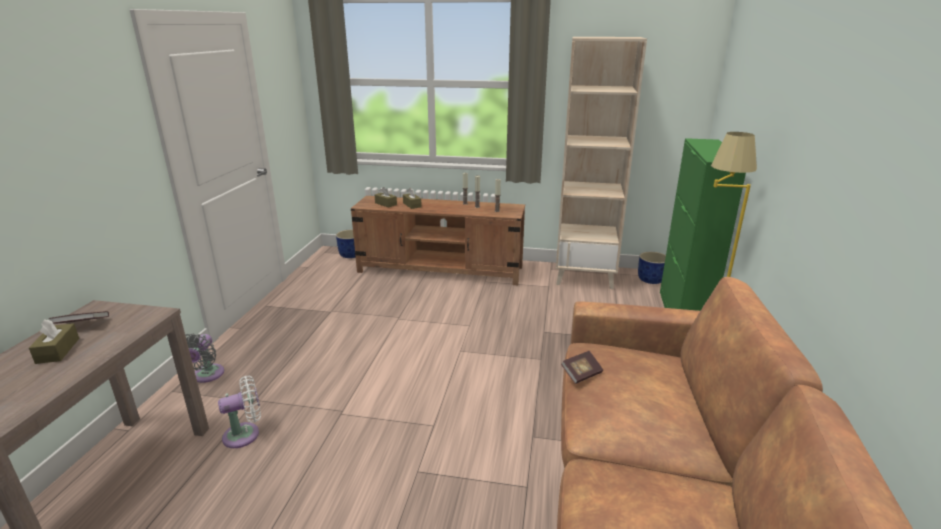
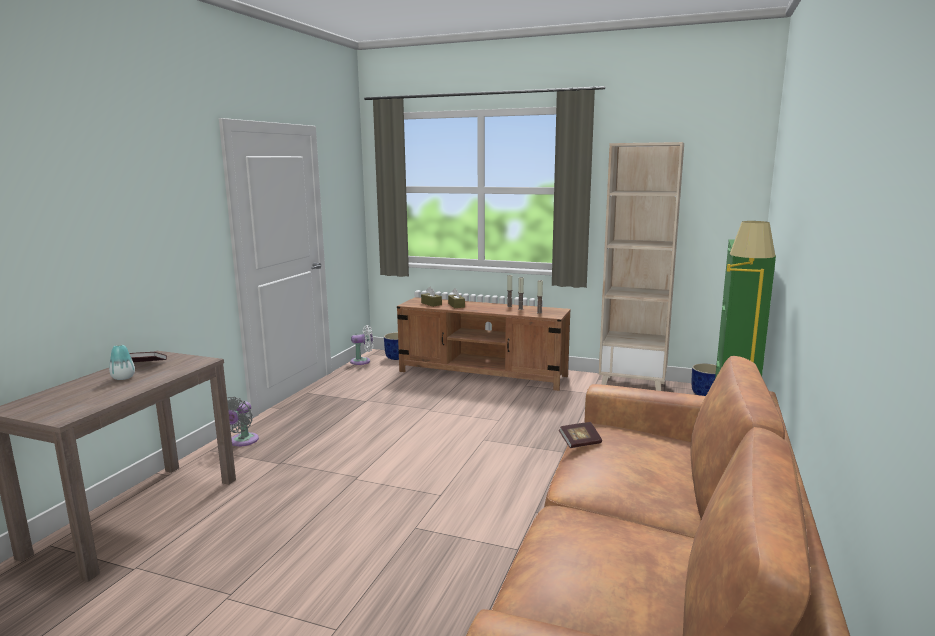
camera: 10 degrees right, 10 degrees down
brown tissue box [29,319,79,364] -> vase [109,345,135,380]
white fan [218,375,261,448] -> white fan moved to [350,325,373,365]

